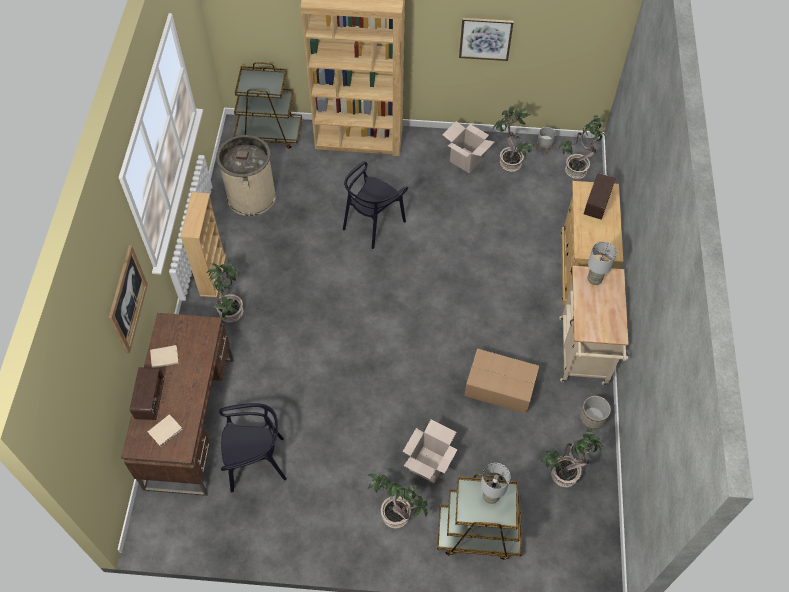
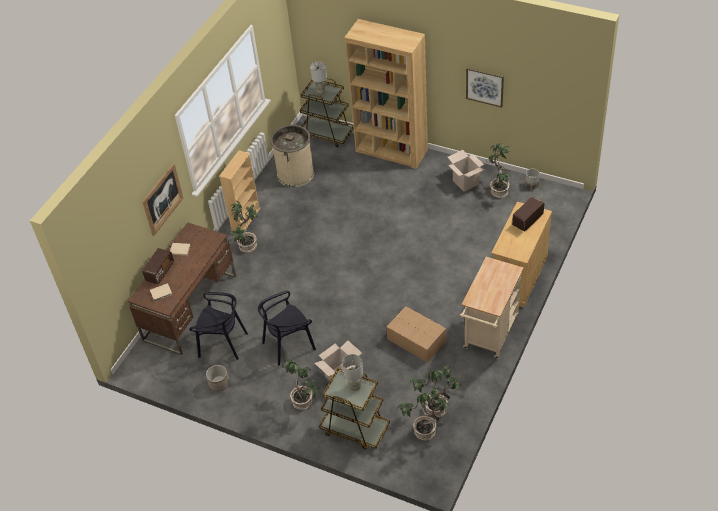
camera: 25 degrees right, 10 degrees down
black chair [343,161,408,249] -> black chair moved to [258,291,316,365]
potted plant [559,115,607,179] -> potted plant moved to [397,387,450,441]
planter [580,396,611,429] -> planter moved to [206,365,229,391]
grey table lamp [587,242,617,285] -> grey table lamp moved to [310,61,327,94]

